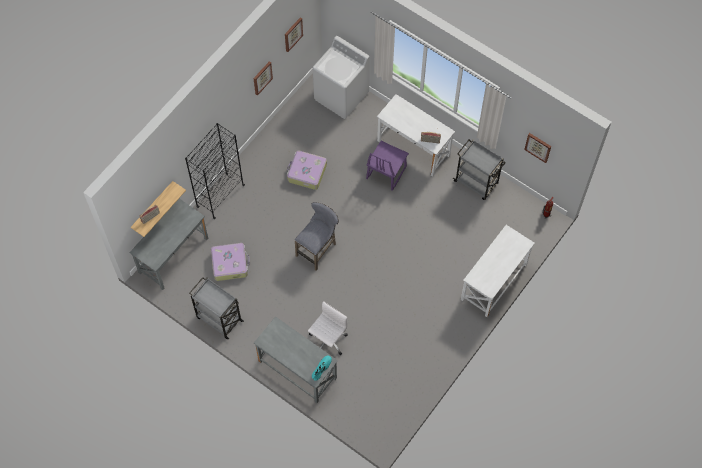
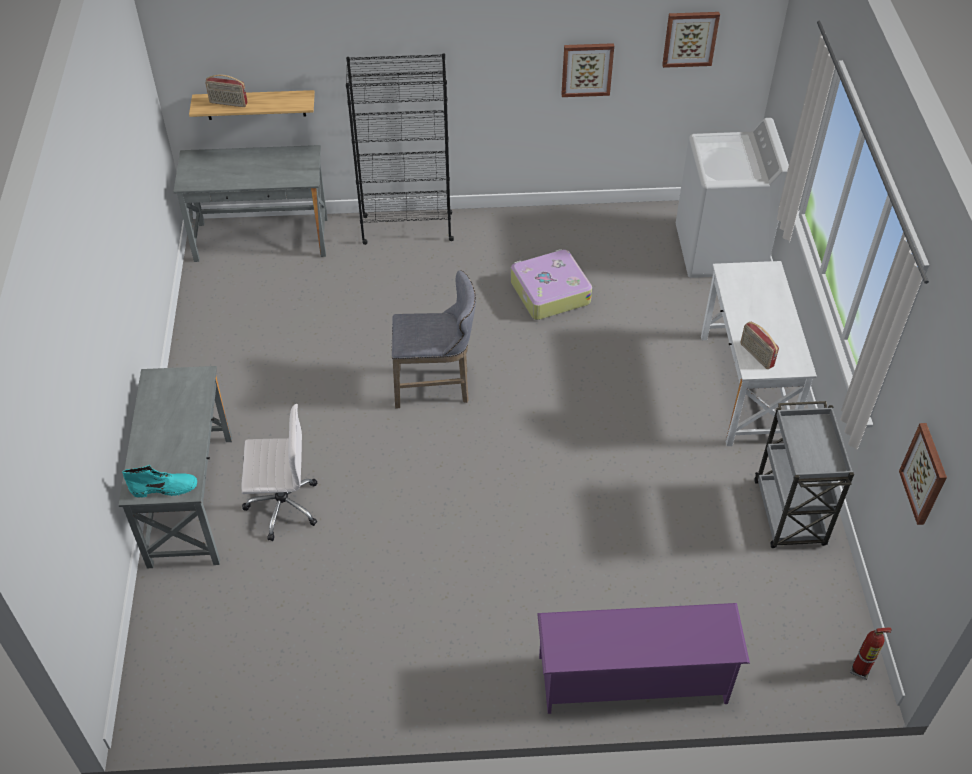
camera: 50 degrees right, 15 degrees down
grey cart [189,277,244,340] -> none
suitcase [211,243,250,281] -> none
purple chair [366,141,409,191] -> none
white desk [461,225,535,317] -> purple shoe rack [537,603,750,714]

